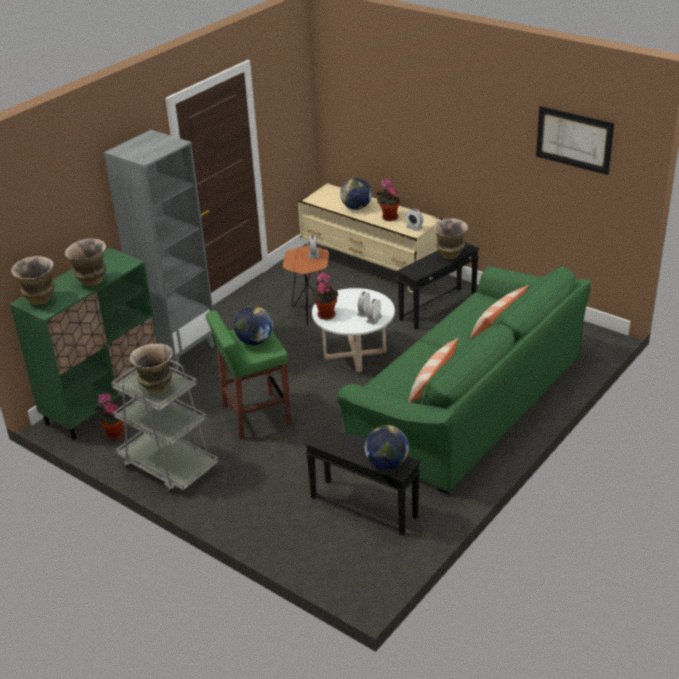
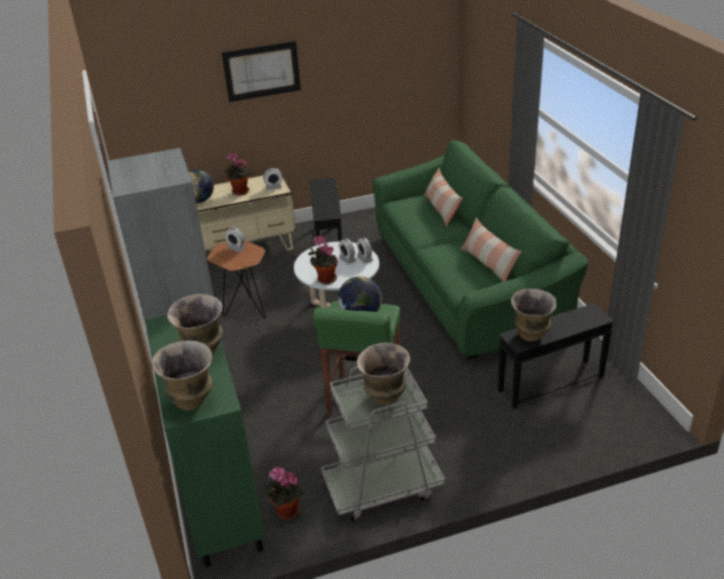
camera: 55 degrees left, 0 degrees up
globe [365,425,409,469] -> none
vase [433,218,468,259] -> vase moved to [511,289,557,341]
picture [536,106,614,175] -> picture moved to [222,41,301,102]

